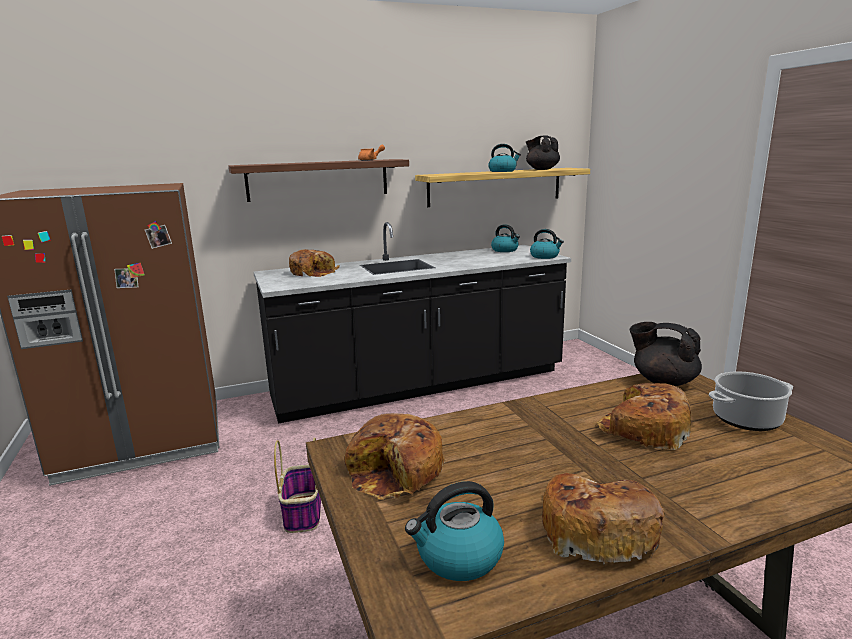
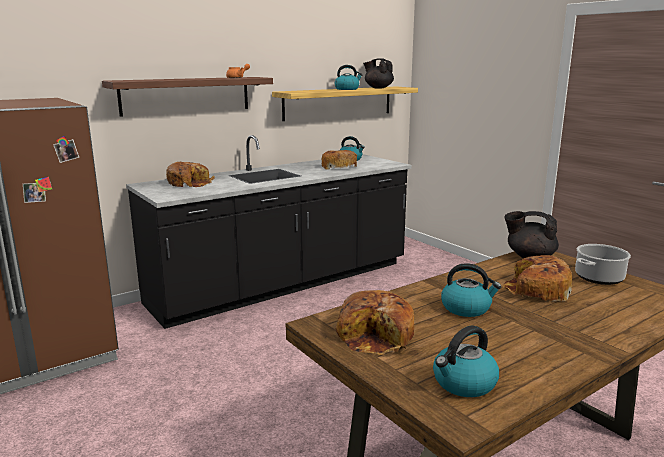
camera: 15 degrees left, 0 degrees up
basket [274,437,321,533] -> none
kettle [530,229,564,259] -> kettle moved to [441,263,502,317]
bread [542,473,665,565] -> bread moved to [322,150,357,170]

